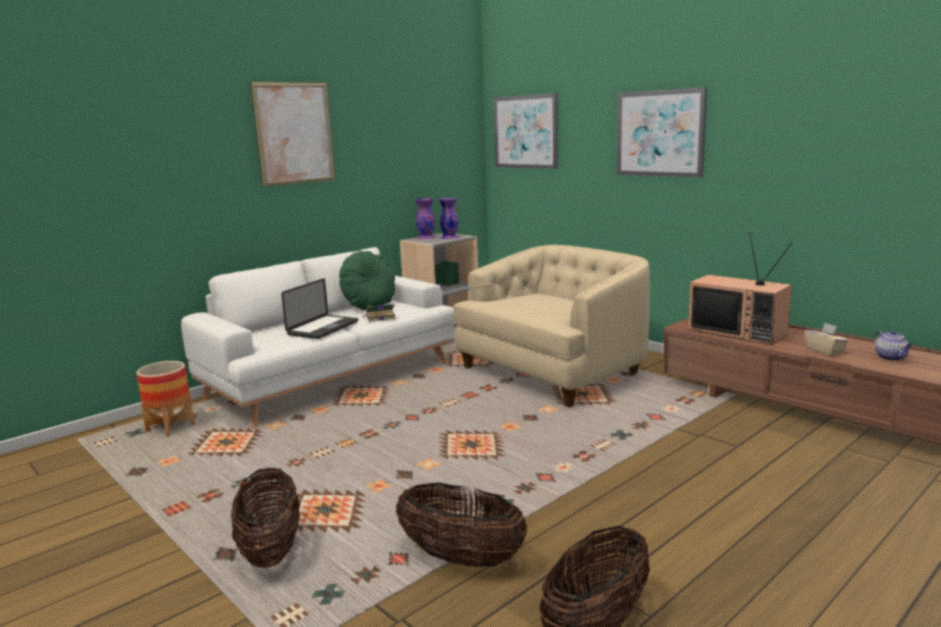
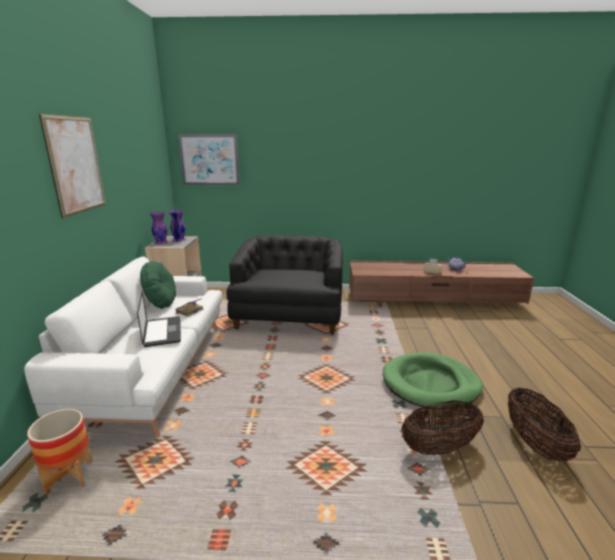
camera: 45 degrees left, 5 degrees up
basket [231,468,300,568] -> none
beige armchair [453,245,650,407] -> black armchair [226,235,343,335]
picture [616,87,707,178] -> none
television [688,232,793,345] -> none
none -> green dog bed [383,353,483,410]

